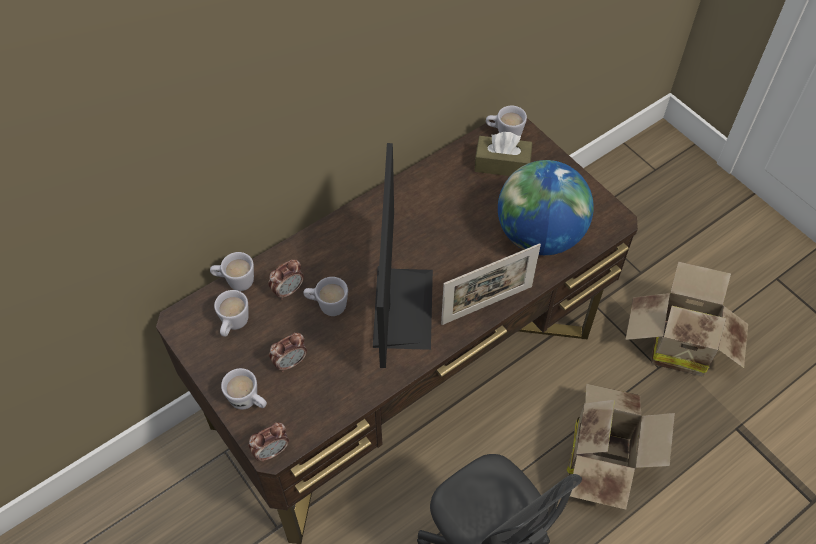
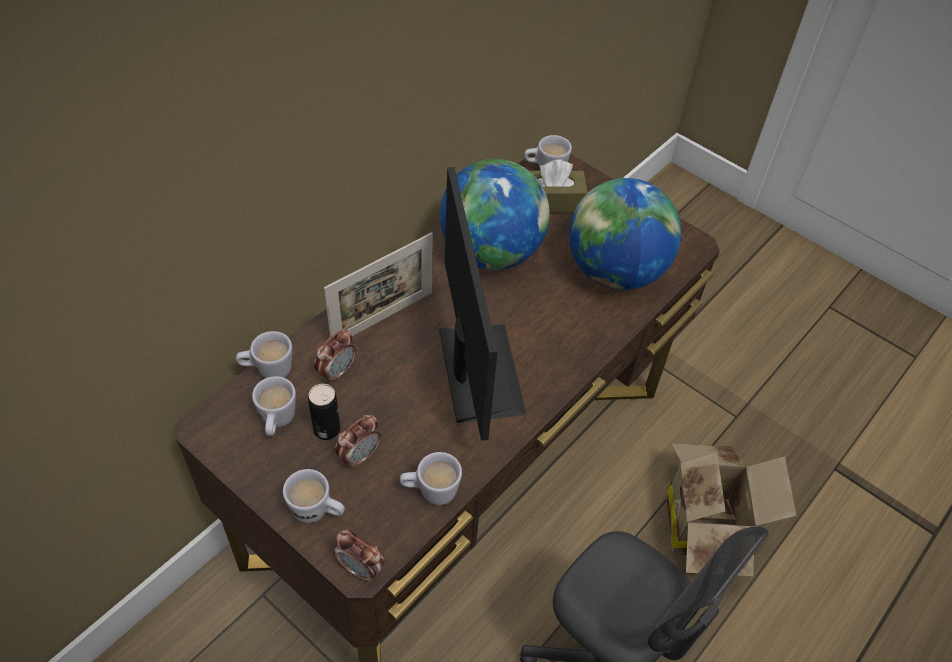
camera: 15 degrees left, 5 degrees down
alarm clock [249,422,289,462] -> alarm clock turned 75 degrees clockwise [334,529,385,582]
white mug [303,277,348,316] -> white mug moved to [400,452,462,505]
picture frame [441,243,541,325] -> picture frame moved to [324,233,433,337]
cardboard box [626,261,748,377] -> none
none -> can [308,384,340,440]
none -> globe [440,159,550,270]

